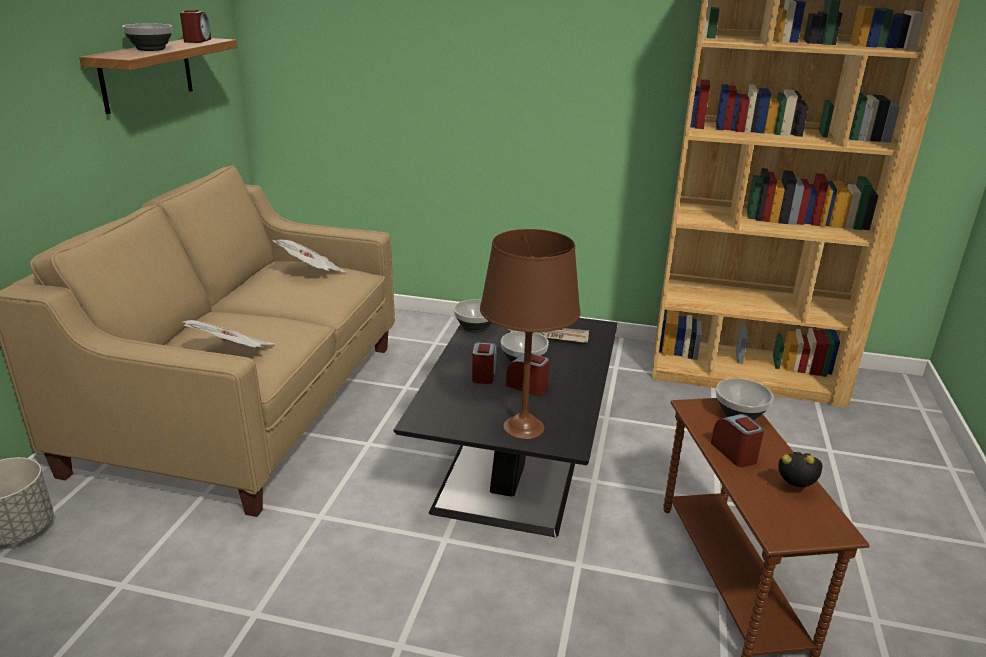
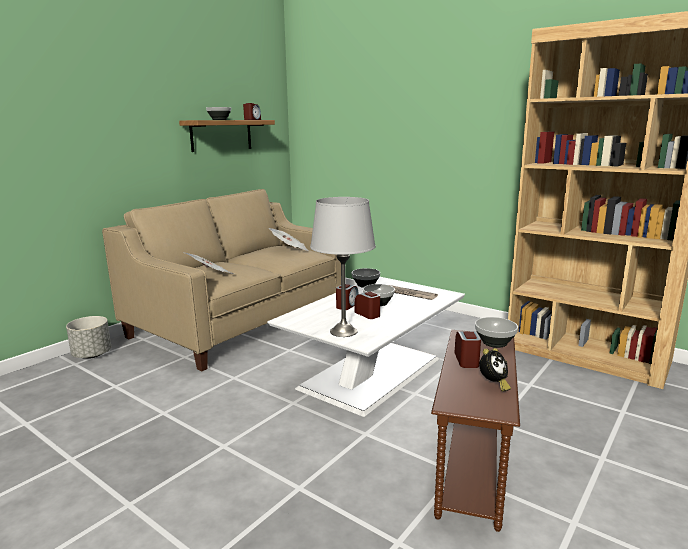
camera: 25 degrees right, 10 degrees down
black coffee table [394,318,618,537] -> white coffee table [267,277,465,417]
brown table lamp [480,229,581,439] -> grey table lamp [310,197,376,337]
alarm clock [778,452,823,487] -> alarm clock turned 90 degrees clockwise [479,348,511,391]

